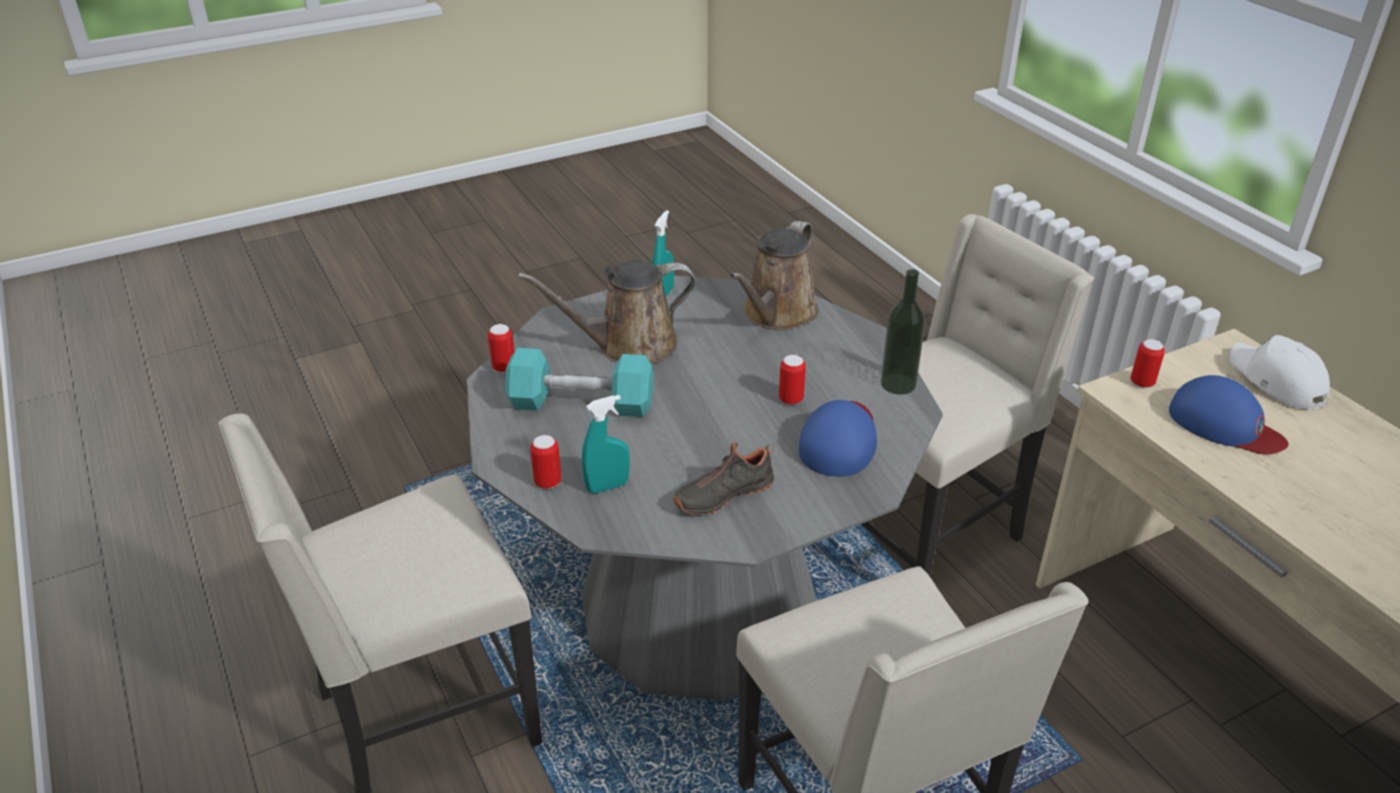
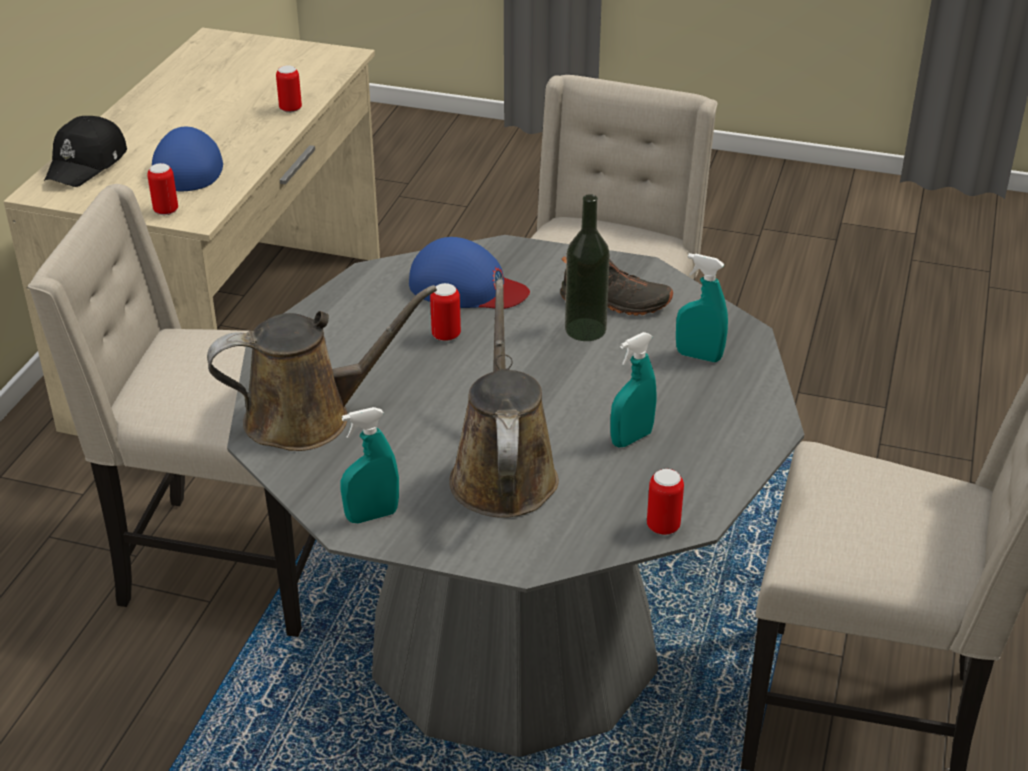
camera: 135 degrees left, 0 degrees up
turquoise dumbbell [505,348,654,417] -> turquoise spray bottle [611,332,656,447]
brown watering can [518,260,696,364] -> brown watering can turned 120 degrees counterclockwise [449,279,559,518]
can [530,435,562,489] -> can moved to [276,65,302,113]
blue cap [799,400,877,477] -> blue cap turned 135 degrees counterclockwise [409,237,530,309]
bottle [881,269,925,395] -> bottle moved to [565,194,610,341]
white cap [1229,335,1330,410] -> black cap [44,116,127,187]

